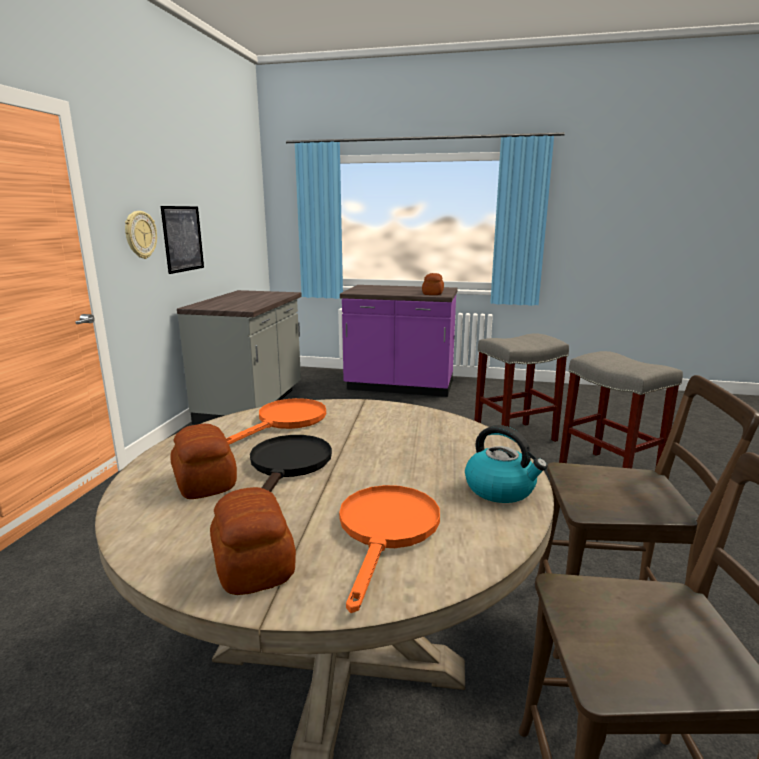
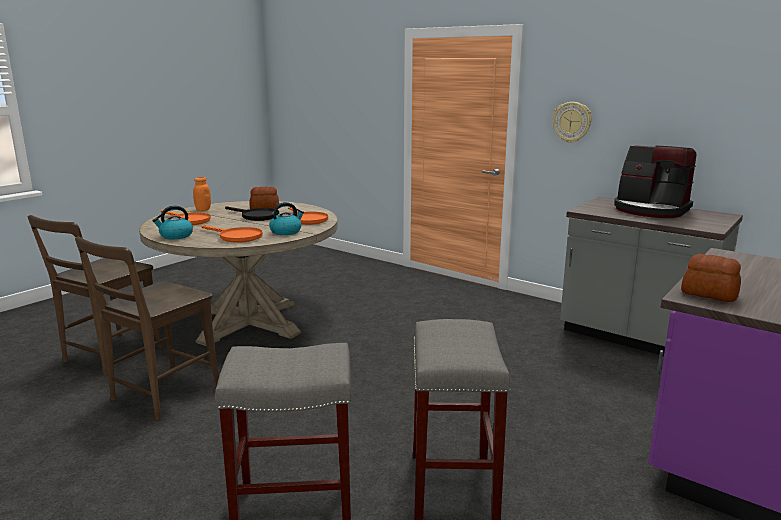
camera: 115 degrees right, 0 degrees up
picture [161,206,204,274] -> none
bread [210,487,296,595] -> orange jar [193,177,211,211]
none -> orange frying pan [201,225,263,243]
none -> kettle [269,202,304,235]
none -> coffee machine [614,145,696,218]

